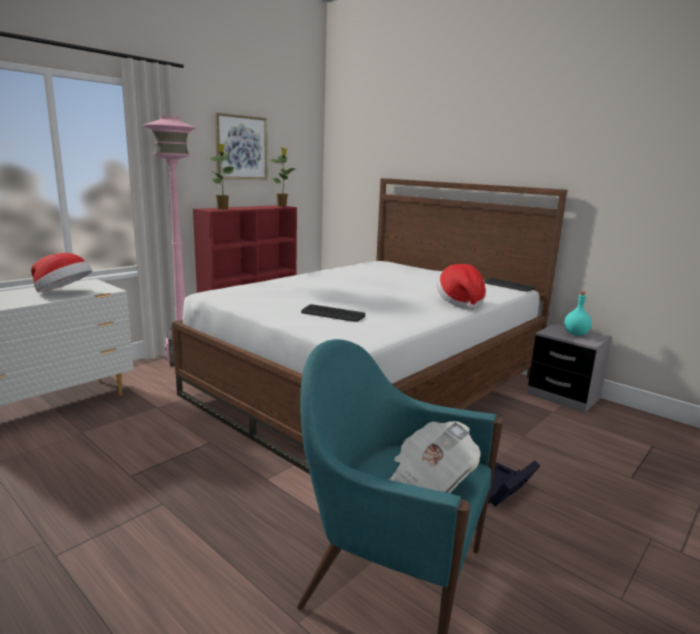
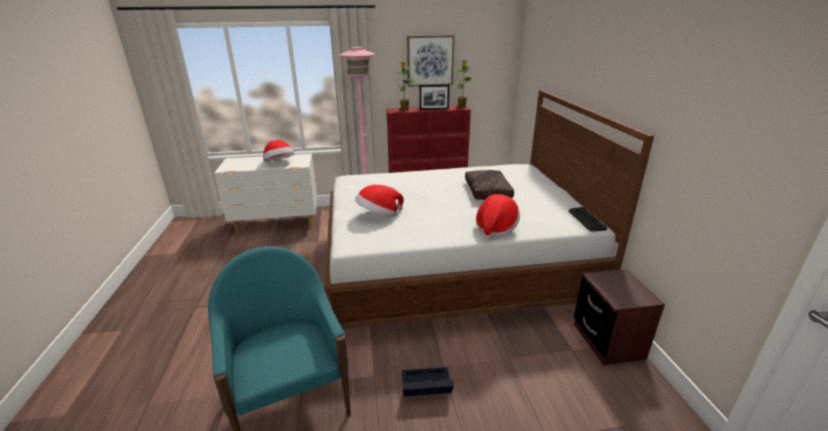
camera: 40 degrees right, 10 degrees up
keyboard [301,304,365,322] -> hat [355,185,404,217]
newspaper [389,421,480,493] -> none
grey nightstand [528,323,612,413] -> brown nightstand [574,269,665,365]
turquoise bottle [564,291,592,336] -> none
none -> picture frame [420,84,450,110]
none -> brown pillow [465,170,514,200]

